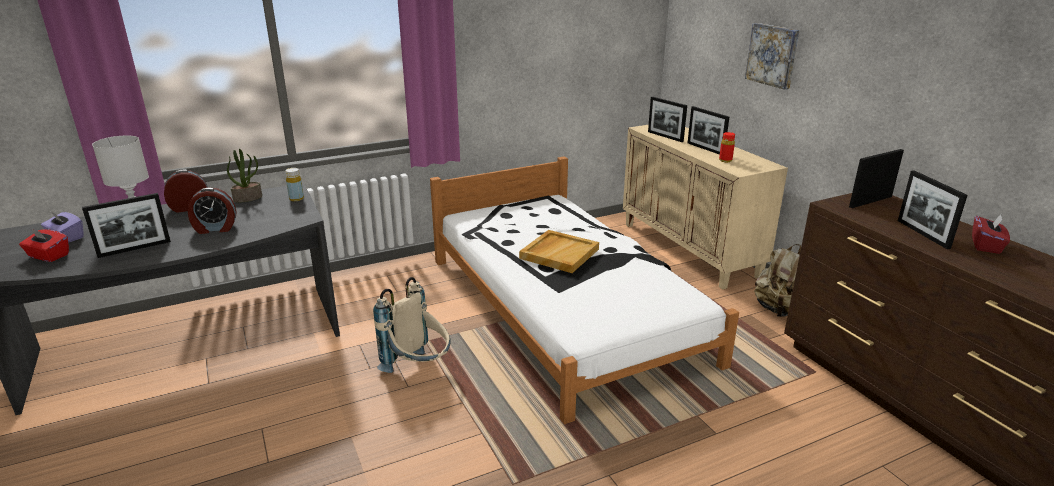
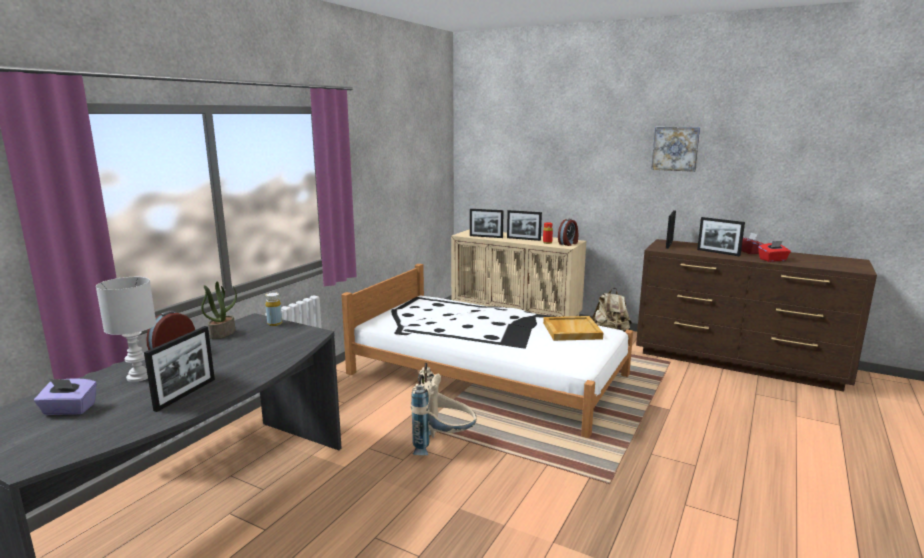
camera: 35 degrees left, 10 degrees down
red tissue box [19,228,69,262] -> red tissue box moved to [758,241,791,262]
alarm clock [188,187,237,234] -> alarm clock moved to [558,219,578,246]
beige tray [519,230,599,273] -> beige tray moved to [543,316,603,341]
picture [745,23,799,90] -> picture moved to [651,127,701,172]

